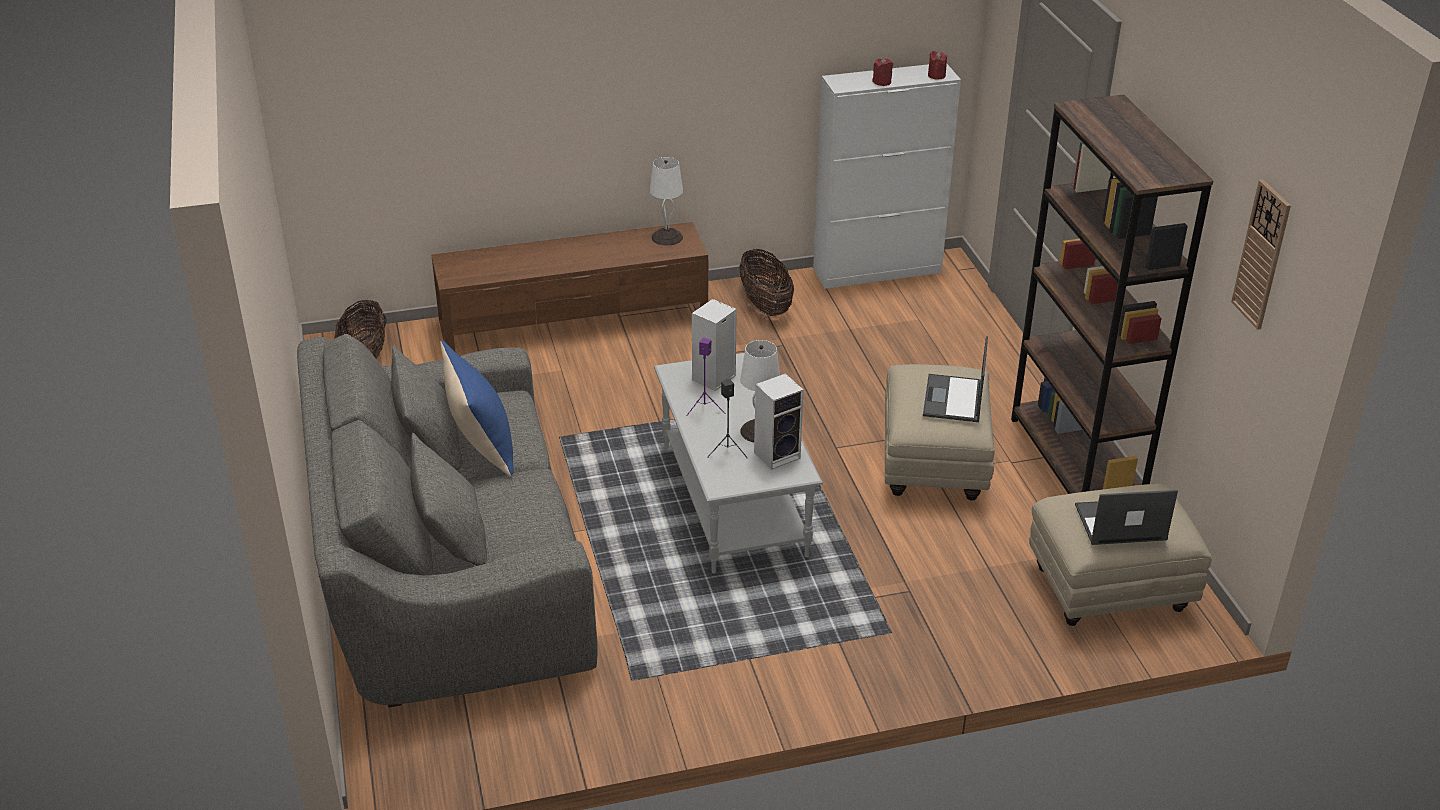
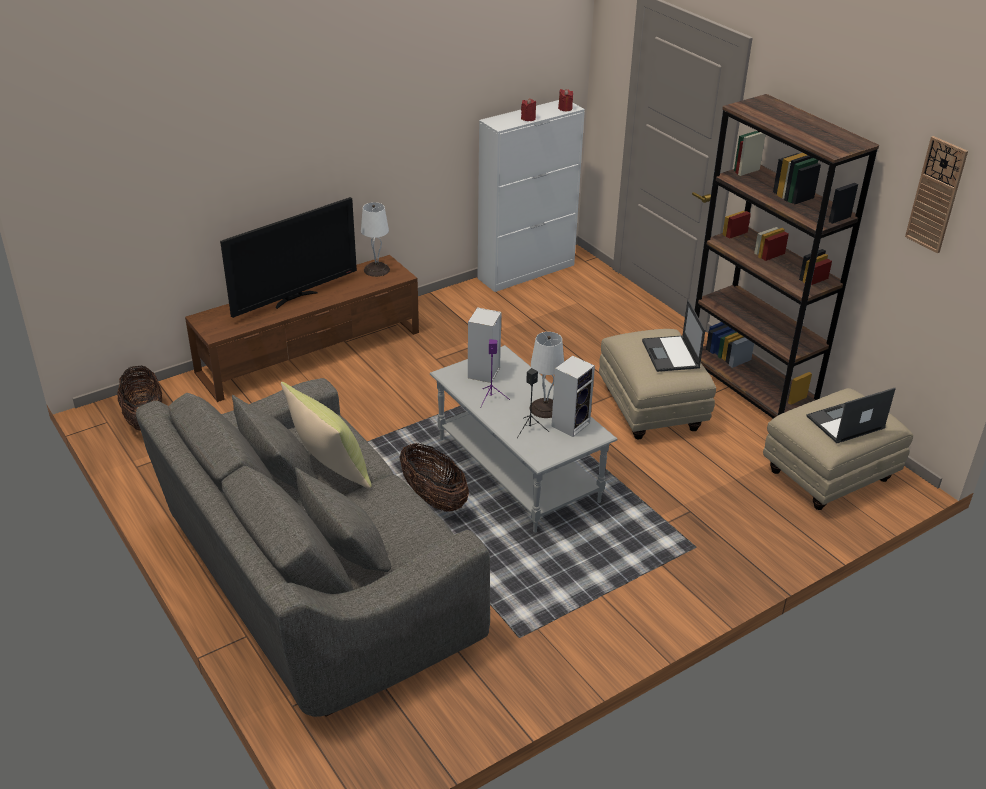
camera: 20 degrees left, 0 degrees up
blue pillow [440,340,514,476] -> yellow pillow [281,382,372,488]
basket [739,249,794,316] -> basket moved to [399,443,469,512]
none -> television [220,197,357,318]

